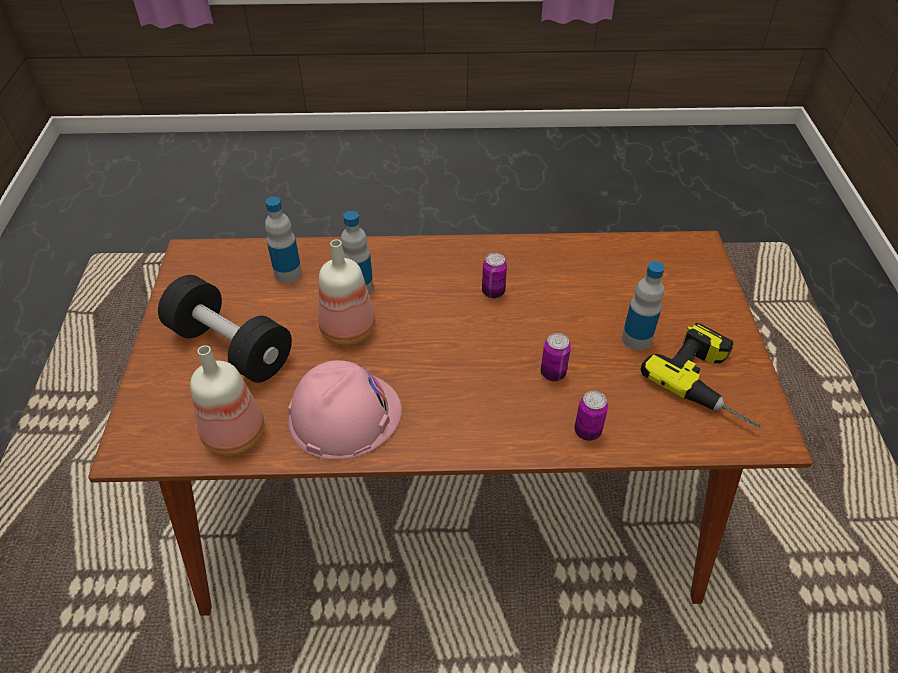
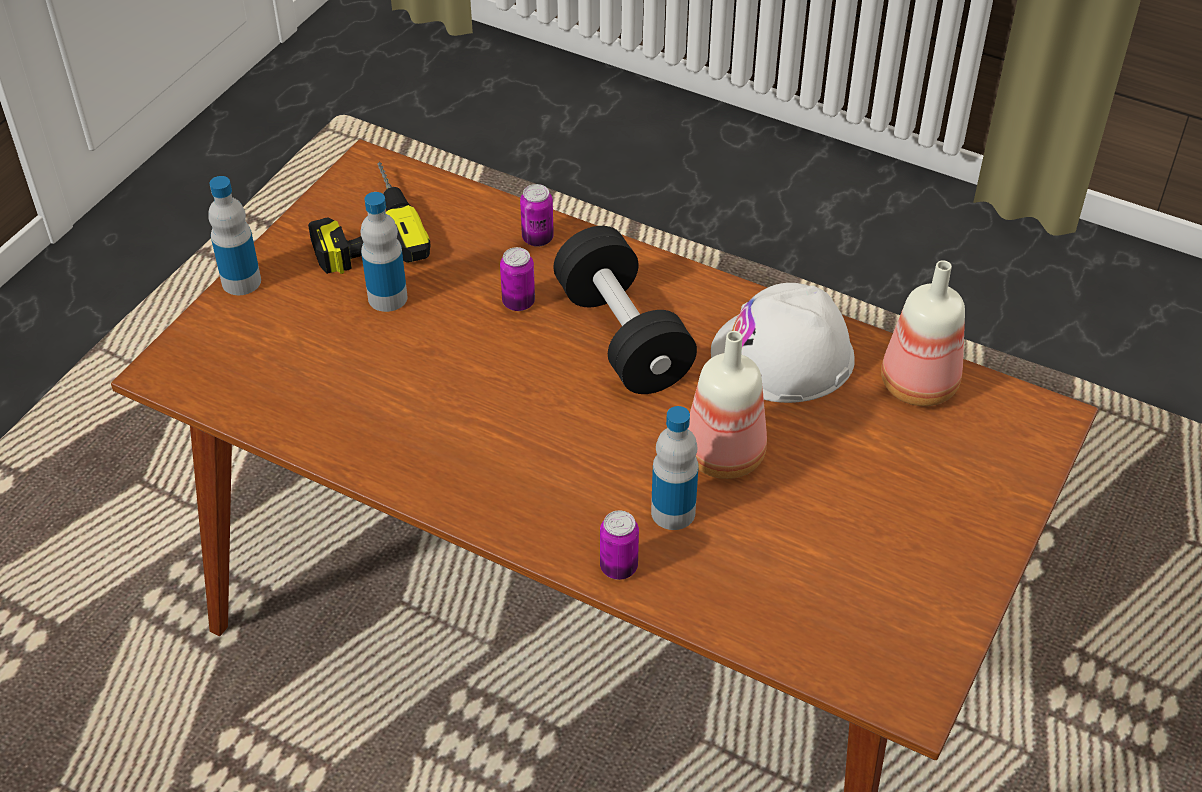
camera: 150 degrees left, 0 degrees up
black dumbbell [158,275,292,383] -> black dumbbell moved to [554,226,697,394]
bottle [265,197,302,283] -> bottle moved to [208,176,261,295]
pink hard hat [288,360,402,459] -> white hard hat [711,283,855,403]
can [482,253,507,298] -> can moved to [600,510,639,580]

